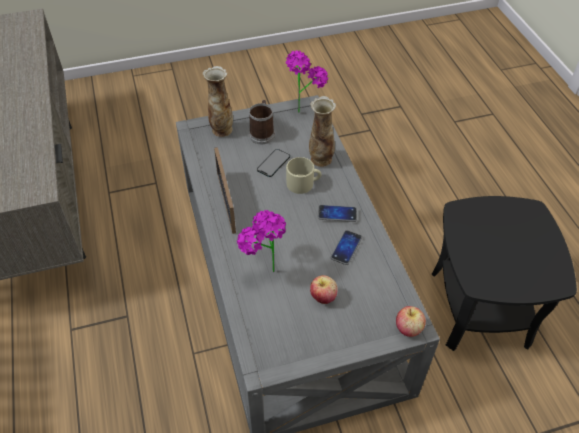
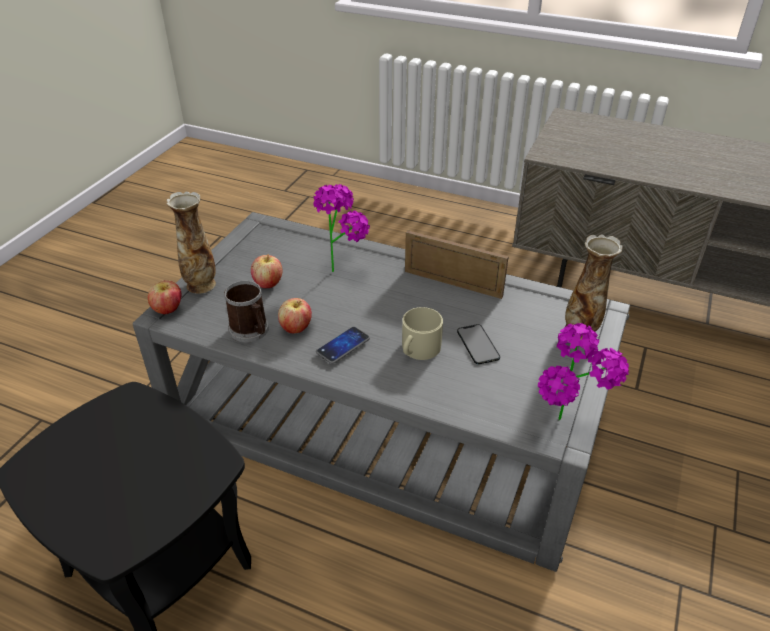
camera: 130 degrees right, 10 degrees down
mug [249,100,275,144] -> mug moved to [224,281,269,343]
vase [309,96,336,167] -> vase moved to [166,192,216,294]
phone [331,230,362,265] -> apple [278,298,312,333]

